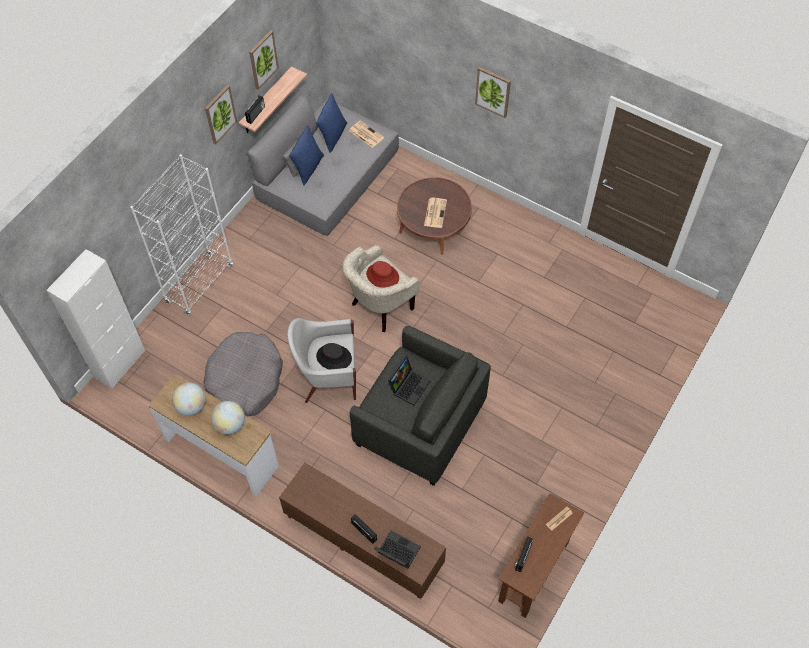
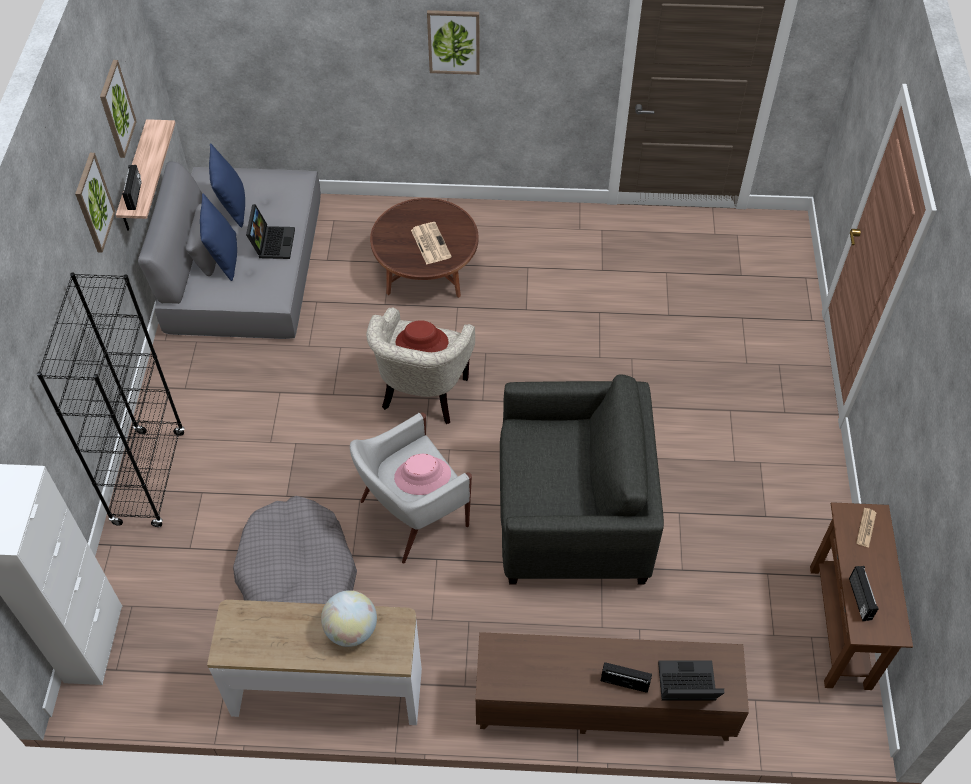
camera: 30 degrees left, 5 degrees down
white bookcase [130,154,233,316] -> black bookcase [37,273,185,527]
globe [172,383,206,416] -> none
black hat [316,343,352,370] -> pink hat [394,454,451,495]
newspaper [349,120,384,148] -> none
laptop [388,356,430,406] -> laptop moved to [246,204,295,259]

